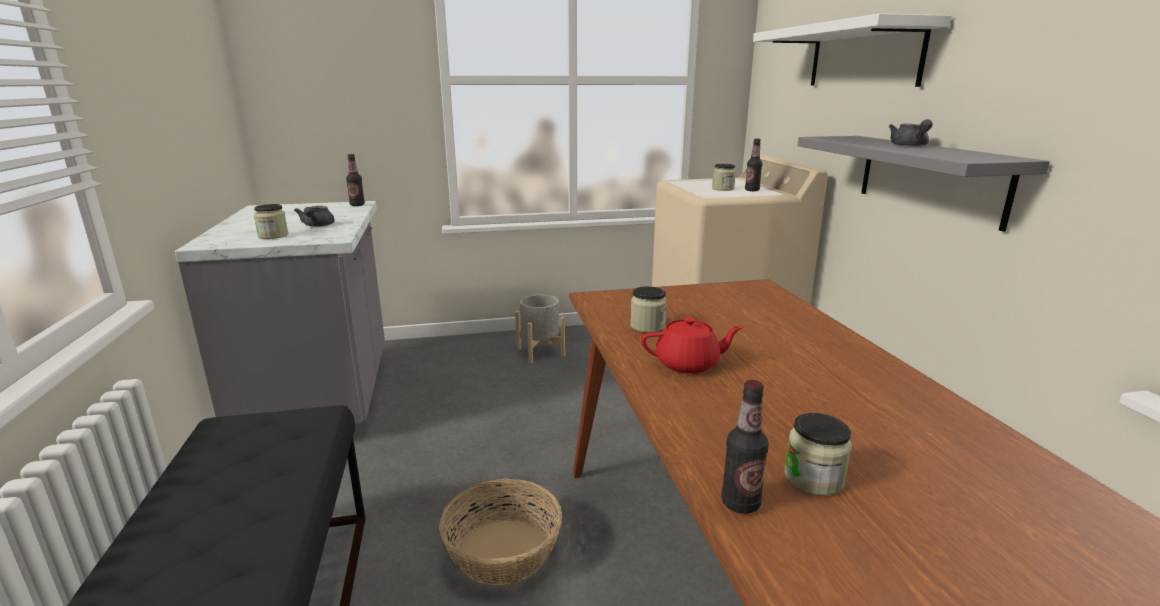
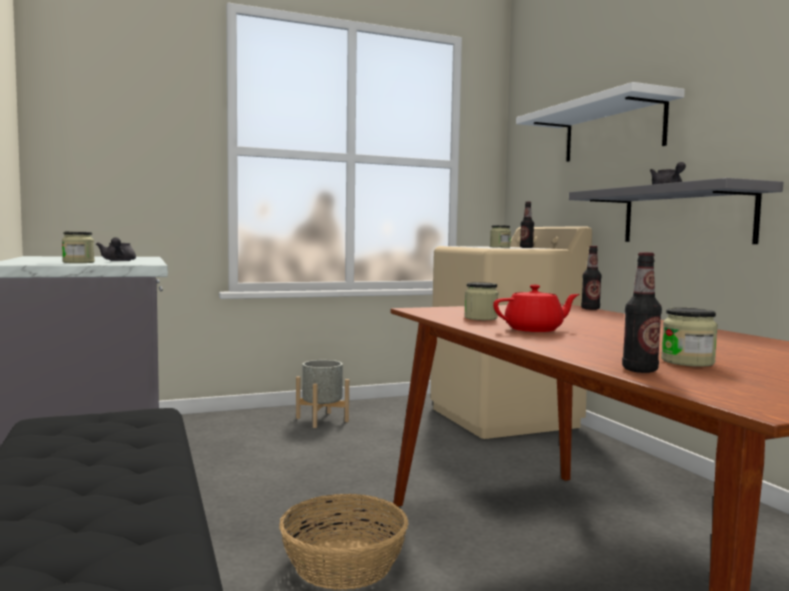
camera: 10 degrees left, 15 degrees down
bottle [346,154,365,206] -> bottle moved to [581,246,602,310]

